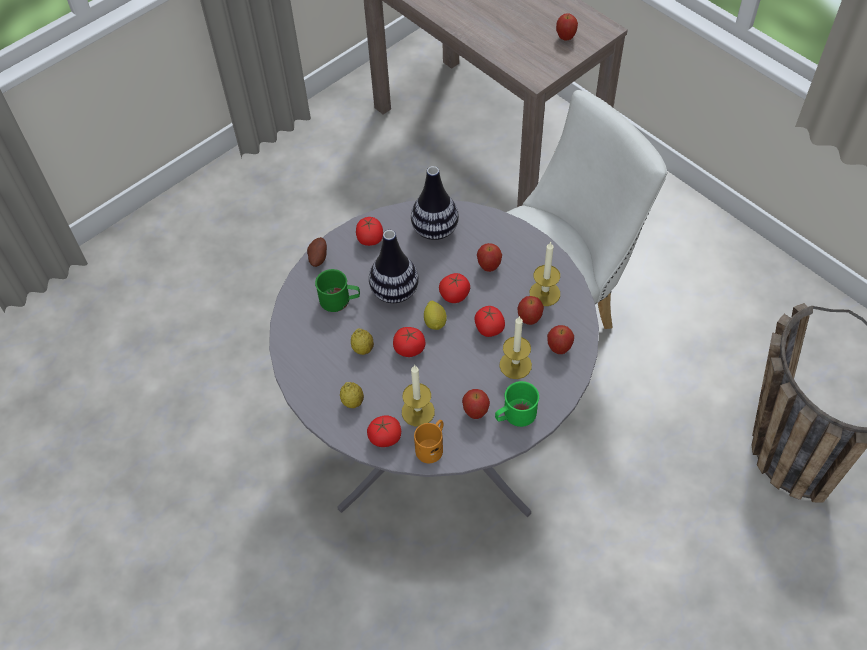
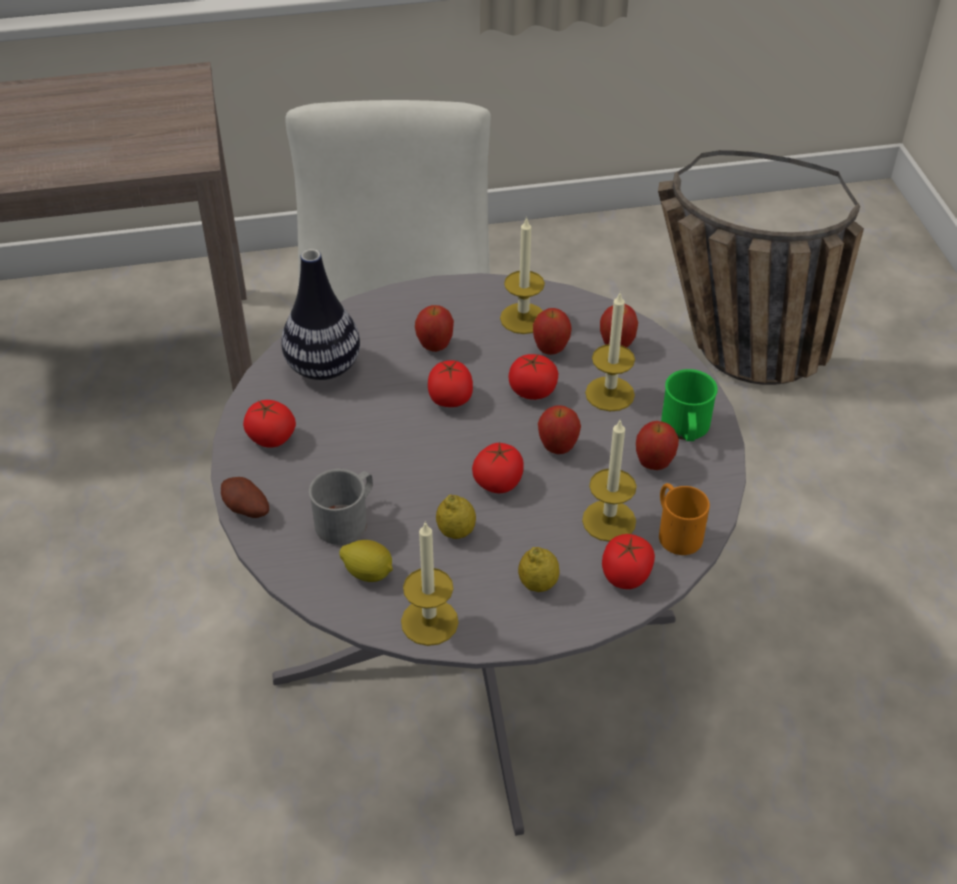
camera: 60 degrees left, 10 degrees down
green mug [315,269,360,312] -> grey mug [309,469,373,545]
vase [369,230,419,303] -> none
lemon [424,301,447,330] -> lemon moved to [339,540,393,582]
apple [556,13,578,41] -> apple moved to [538,405,581,454]
none -> candle [401,521,459,646]

